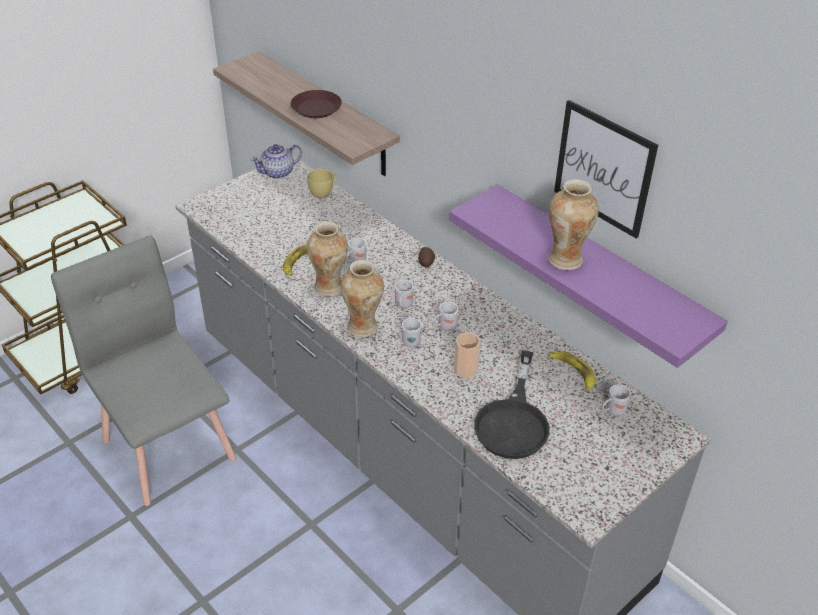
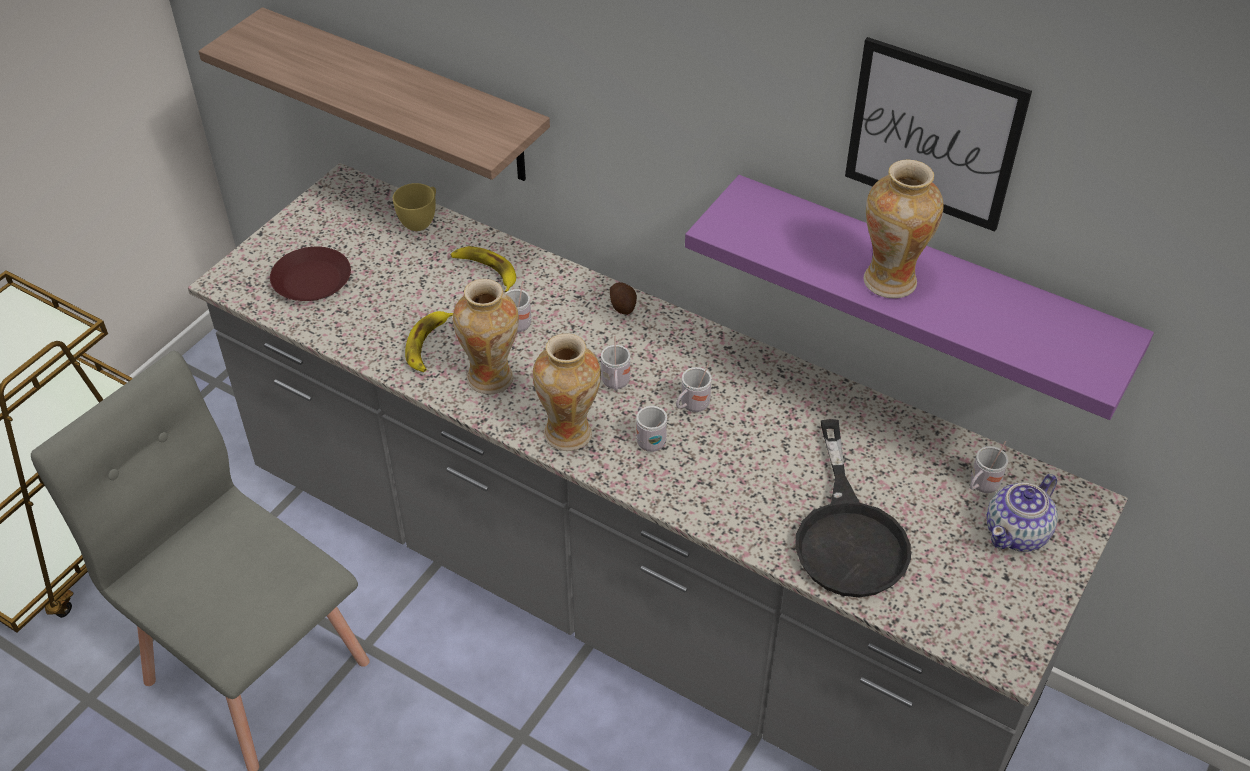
camera: 15 degrees left, 5 degrees up
teapot [250,144,302,179] -> teapot moved to [986,474,1058,552]
brown plate [290,90,342,118] -> brown plate moved to [270,247,351,301]
cup [454,332,481,379] -> none
banana [549,351,595,392] -> banana moved to [451,246,516,293]

